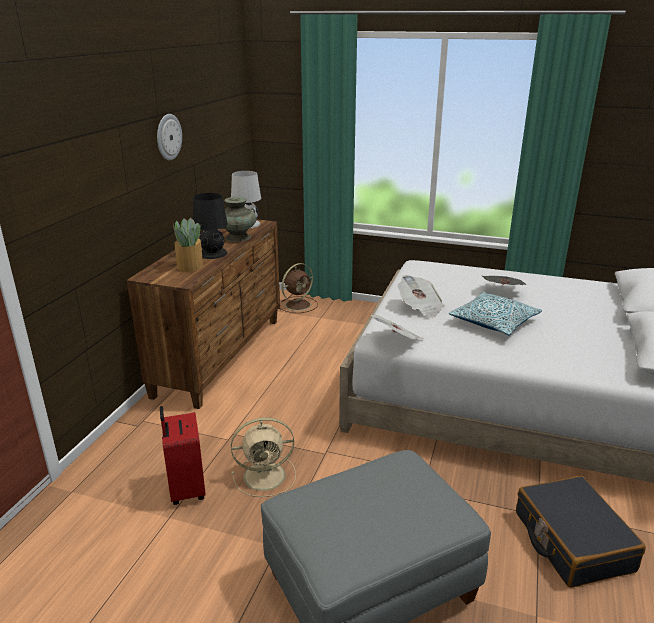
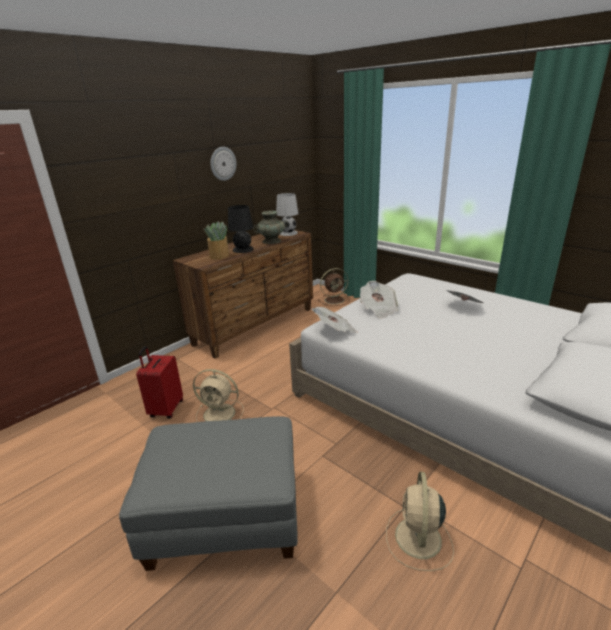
camera: 25 degrees right, 0 degrees up
pillow [449,292,542,336] -> none
black suitcase [516,476,646,588] -> beige fan [386,472,454,571]

